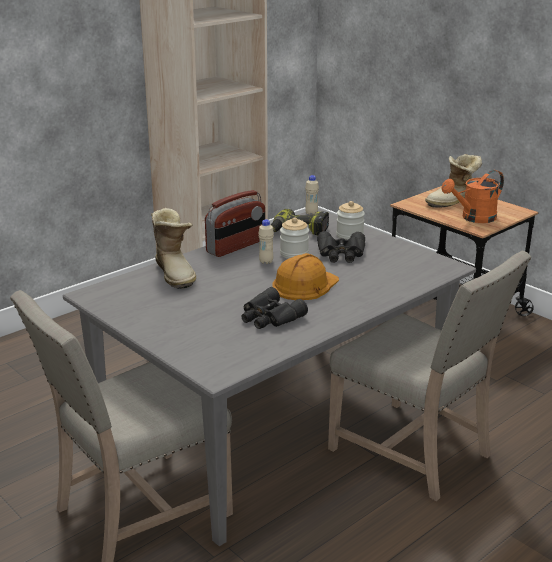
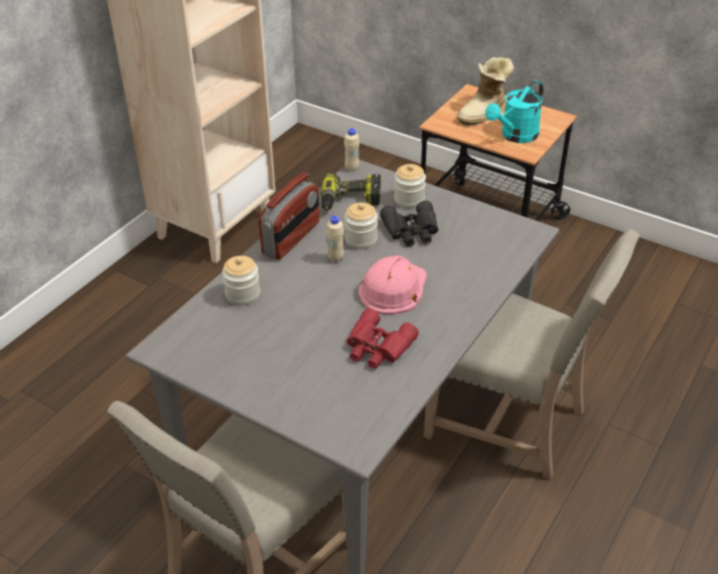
camera: 15 degrees left, 15 degrees up
boot [151,208,196,289] -> jar [222,256,260,306]
black binoculars [241,287,308,329] -> red binoculars [347,308,419,369]
orange hard hat [273,253,339,300] -> pink hard hat [359,255,427,315]
orange watering can [442,170,504,223] -> turquoise watering can [485,80,543,143]

